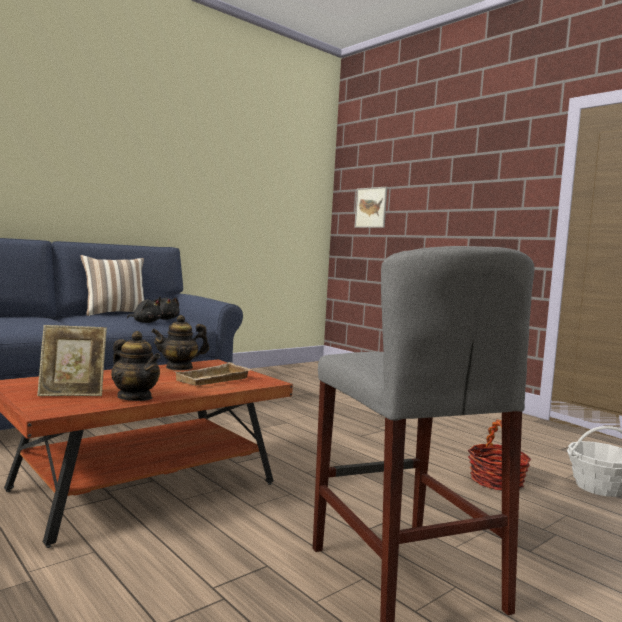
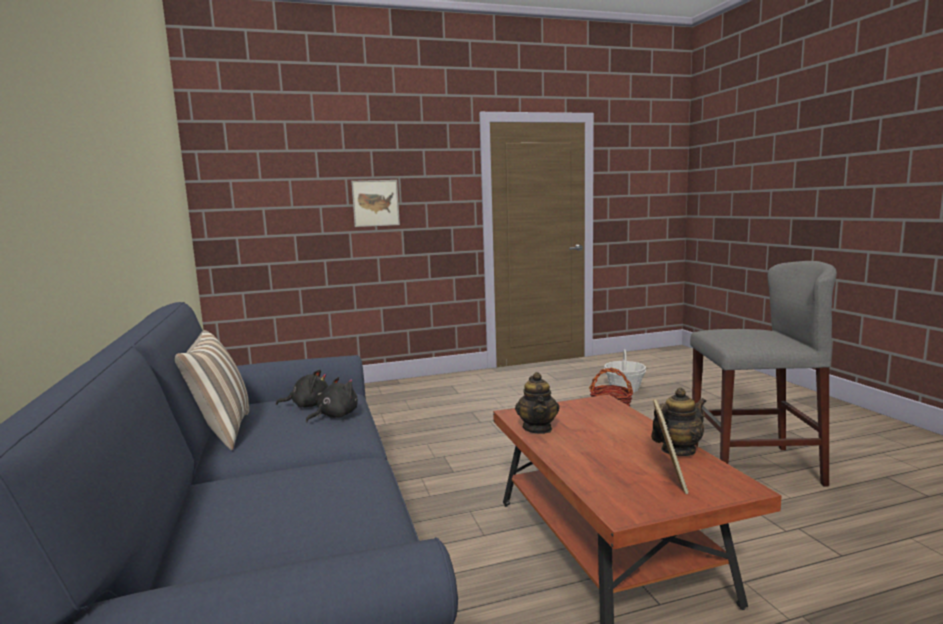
camera: 65 degrees left, 5 degrees up
beige tray [174,362,253,386] -> none
picture [354,187,387,228] -> picture moved to [351,180,400,227]

